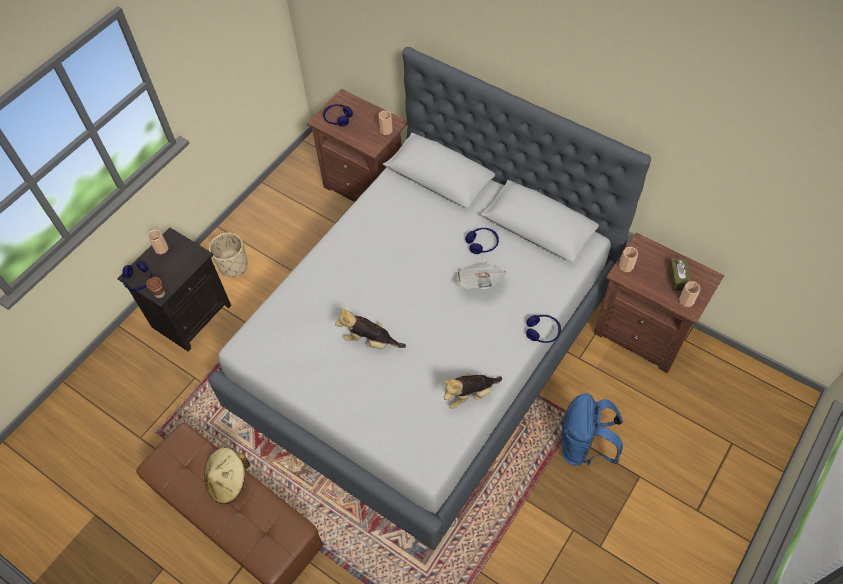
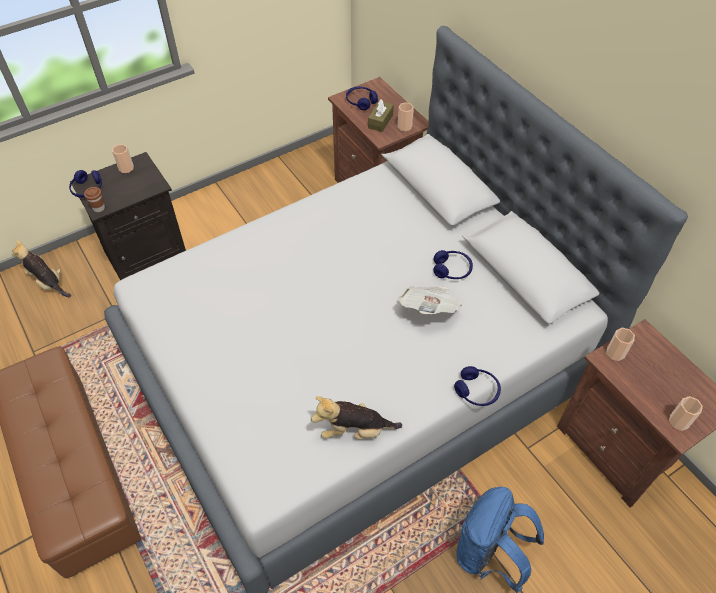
camera: 20 degrees right, 5 degrees down
beige hat [204,447,250,504] -> none
beige planter [209,233,248,277] -> none
plush toy [335,308,406,349] -> plush toy moved to [12,240,71,297]
brown tissue box [668,258,692,291] -> brown tissue box moved to [368,99,394,132]

